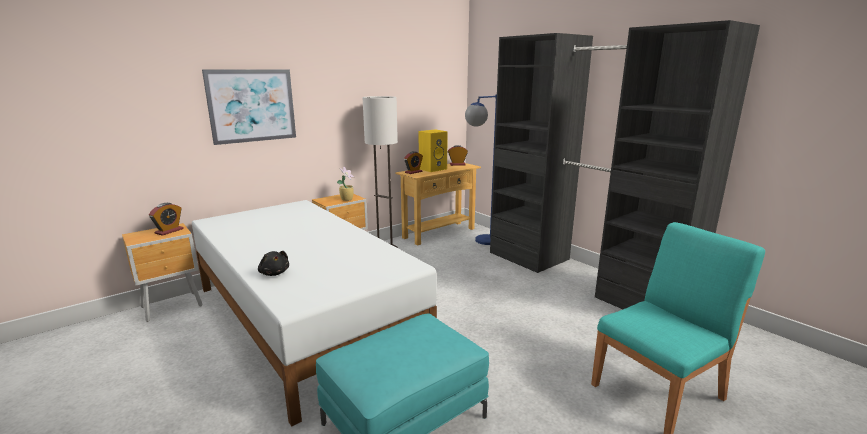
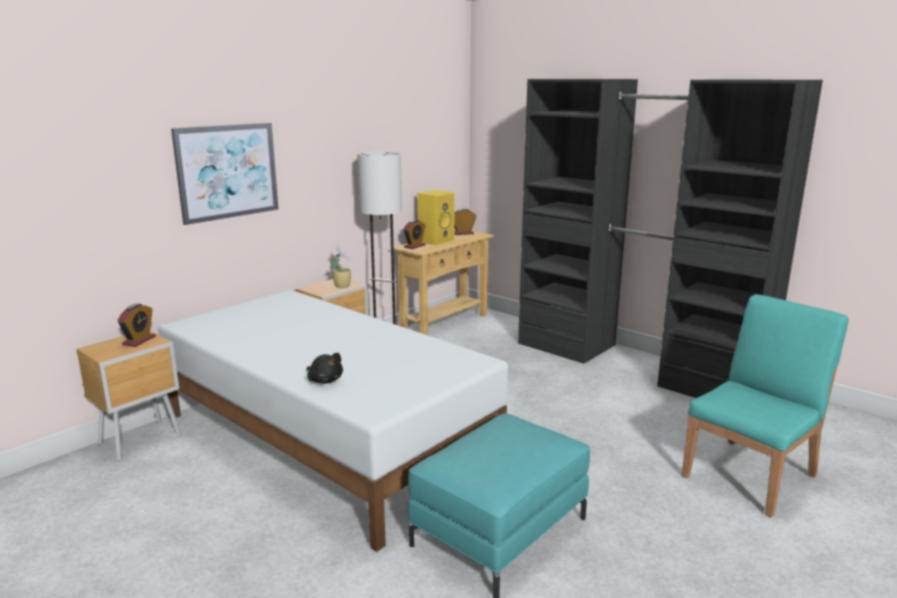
camera: 10 degrees left, 0 degrees up
blue floor lamp [465,95,497,245] -> none

